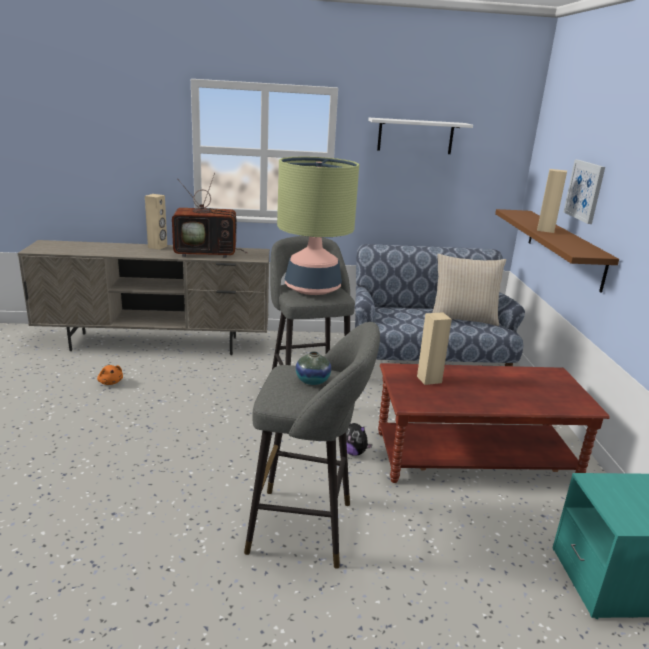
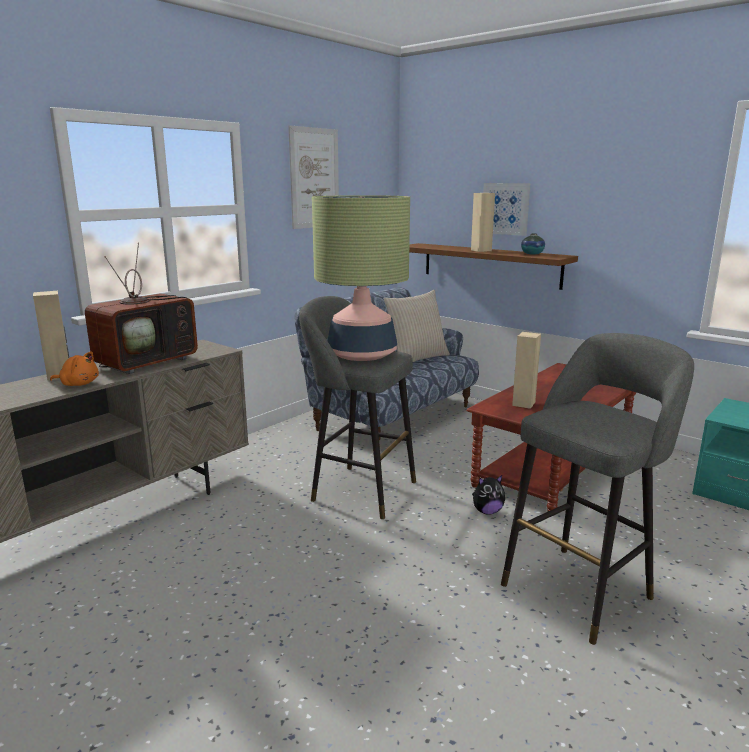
camera: 45 degrees left, 5 degrees down
orange plush toy [97,365,123,385] -> orange plush toy moved to [50,351,99,386]
vase [296,351,331,385] -> vase moved to [521,233,545,254]
white shelf [368,118,473,154] -> picture [288,125,339,229]

